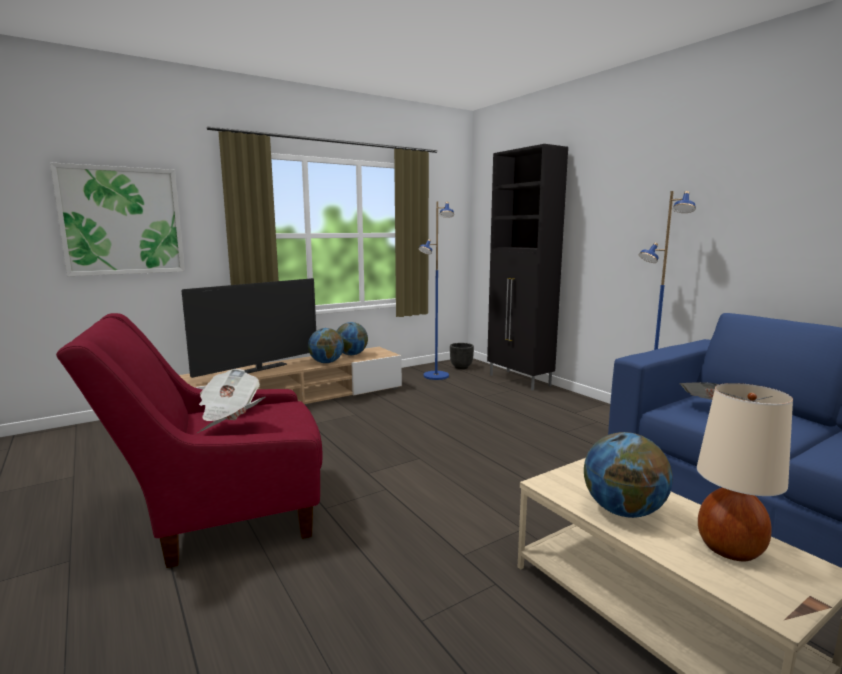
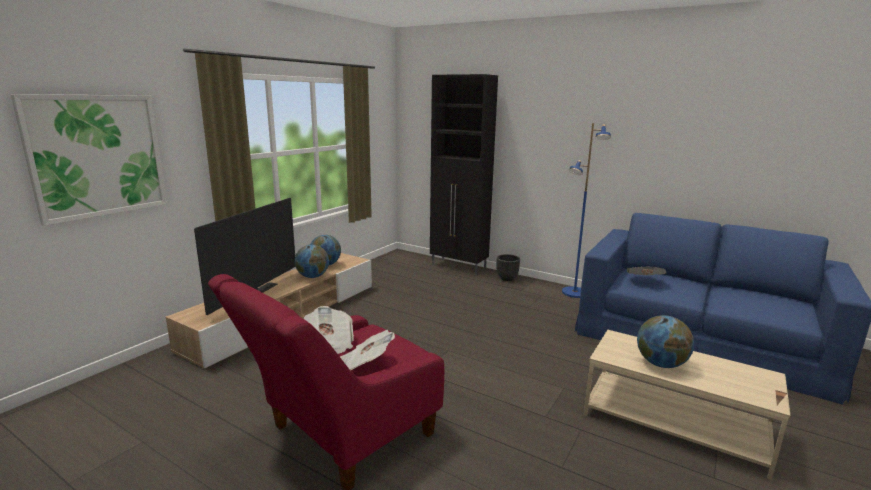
camera: 25 degrees left, 5 degrees up
blue floor lamp [418,201,454,380] -> none
black planter [450,343,474,369] -> black planter moved to [497,254,520,281]
beige table lamp [697,383,793,561] -> none

